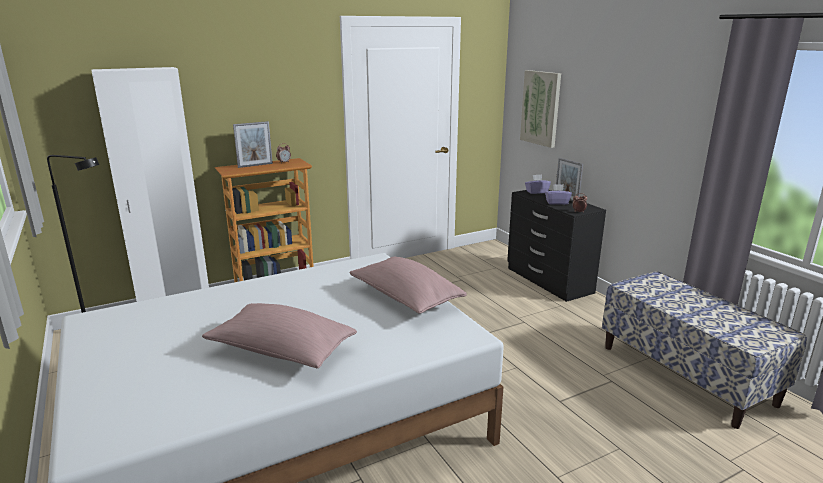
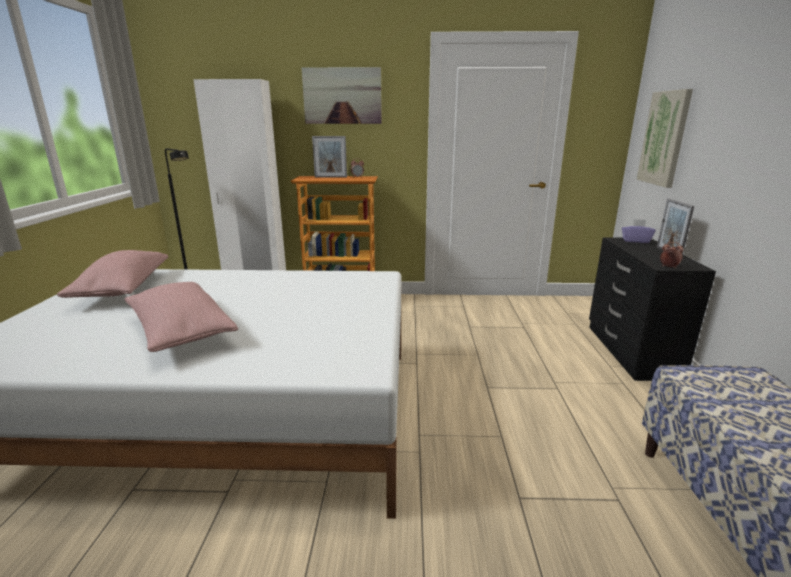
camera: 30 degrees right, 0 degrees up
pink pillow [349,257,467,314] -> pink pillow moved to [57,250,168,298]
purple tissue box [545,184,572,205] -> none
none -> picture [302,67,382,124]

